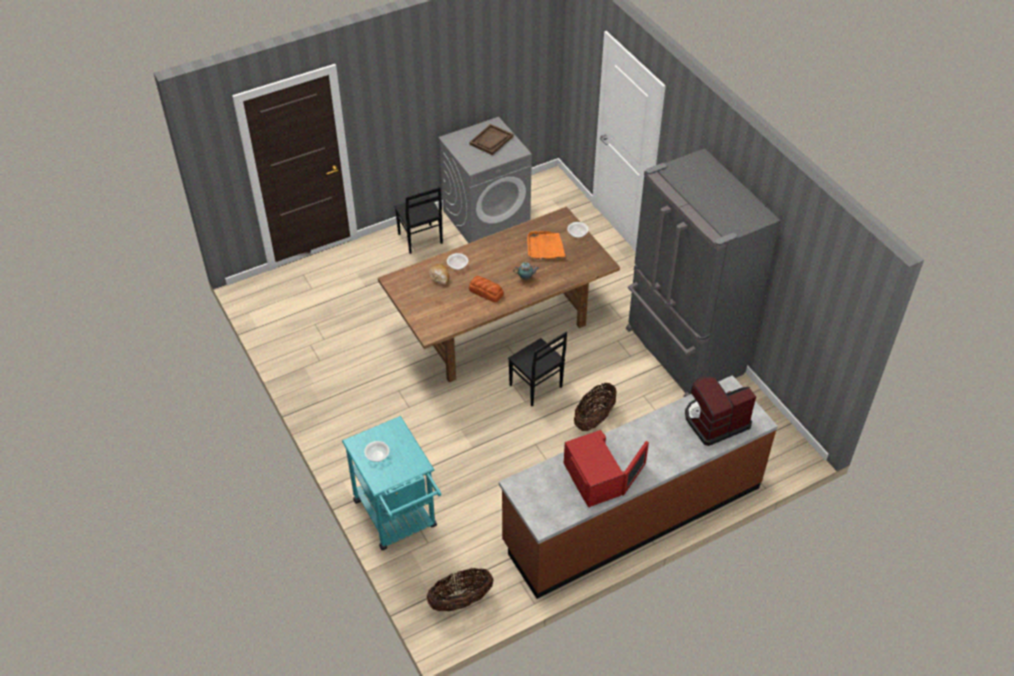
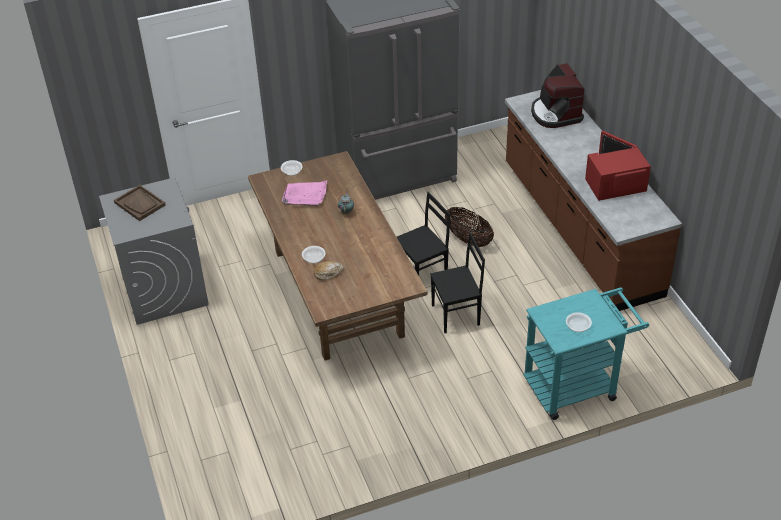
camera: 80 degrees left, 5 degrees down
black chair [394,187,443,254] -> black chair moved to [430,232,485,333]
basket [426,568,493,611] -> none
bread [469,276,504,302] -> none
orange tray [527,231,566,259] -> pink tray [282,181,327,206]

